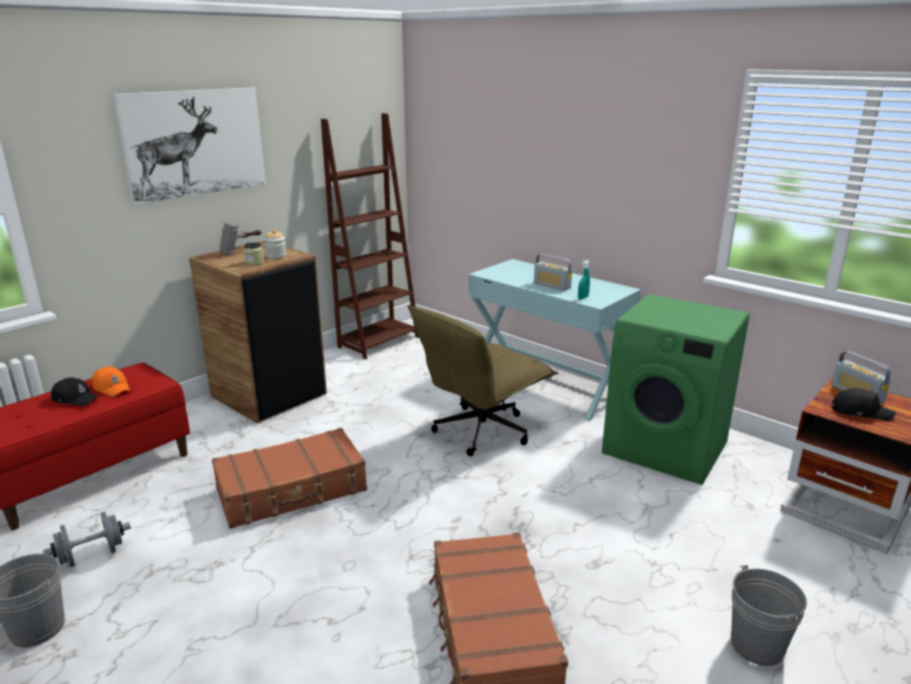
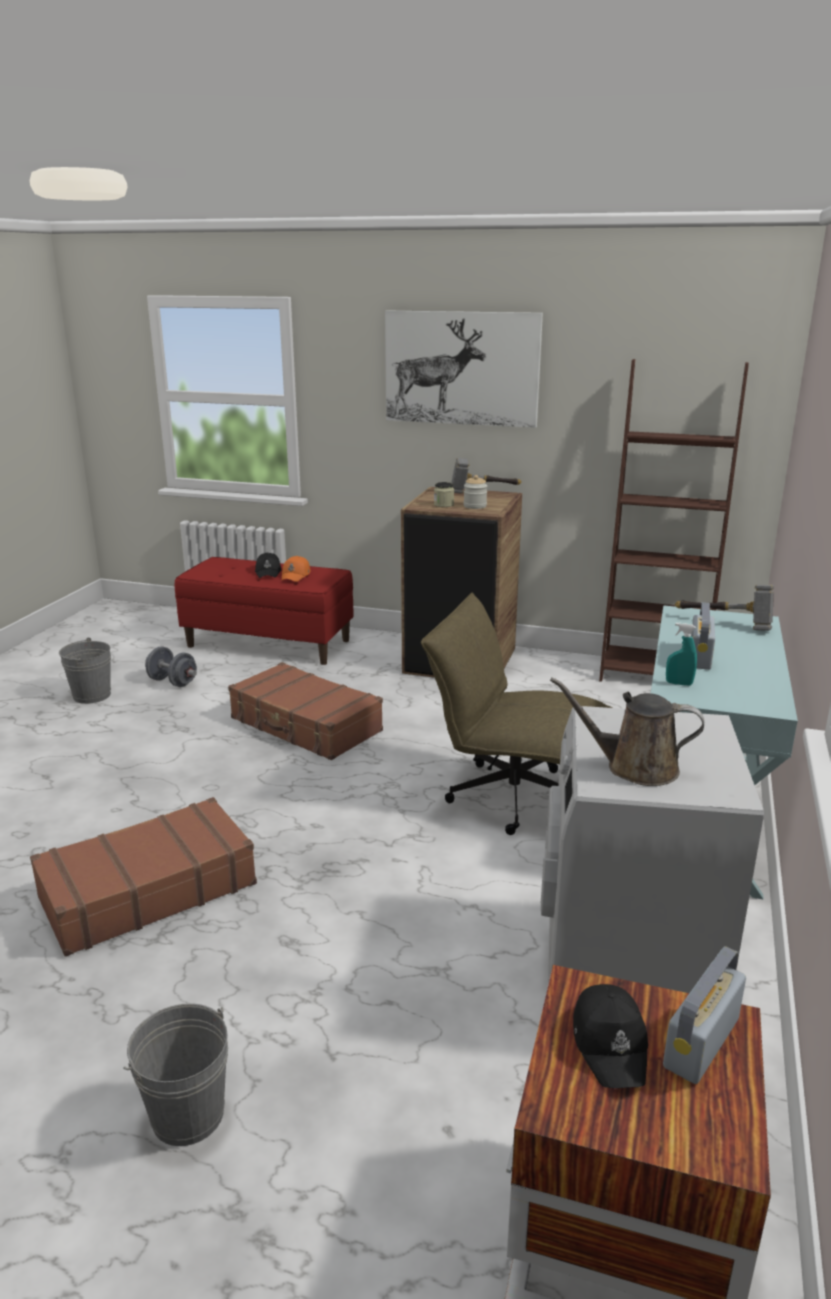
camera: 65 degrees right, 0 degrees up
green washing machine [602,294,750,485] -> white washing machine [541,706,764,993]
none -> brown watering can [550,677,704,786]
none -> hammer [675,584,774,631]

